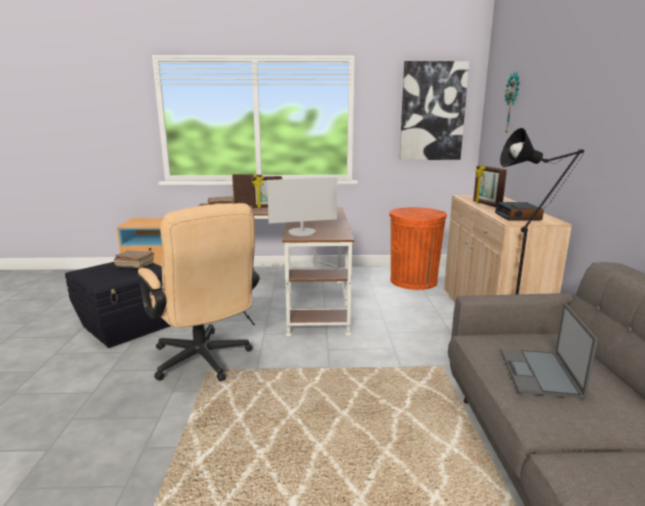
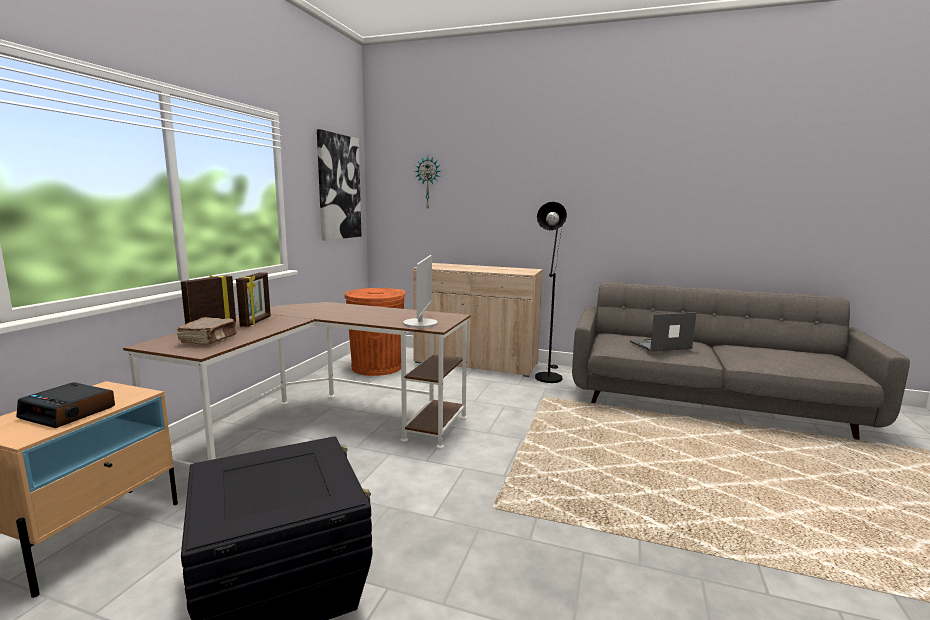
camera: 70 degrees left, 5 degrees down
brown book [114,250,154,268] -> none
beige office chair [138,203,260,381] -> none
picture frame [473,165,507,207] -> none
alarm clock [495,202,544,220] -> alarm clock moved to [16,382,115,428]
laptop [500,303,598,399] -> laptop turned 135 degrees clockwise [630,312,696,352]

